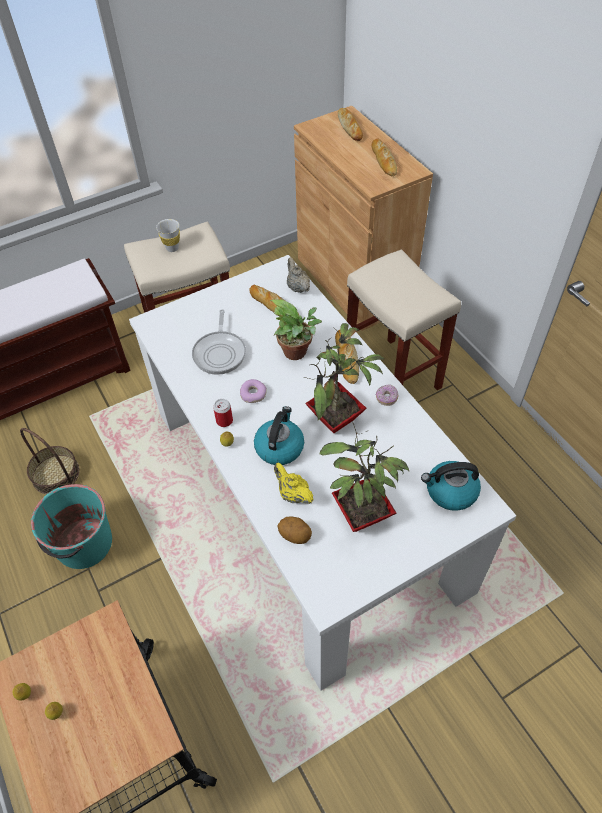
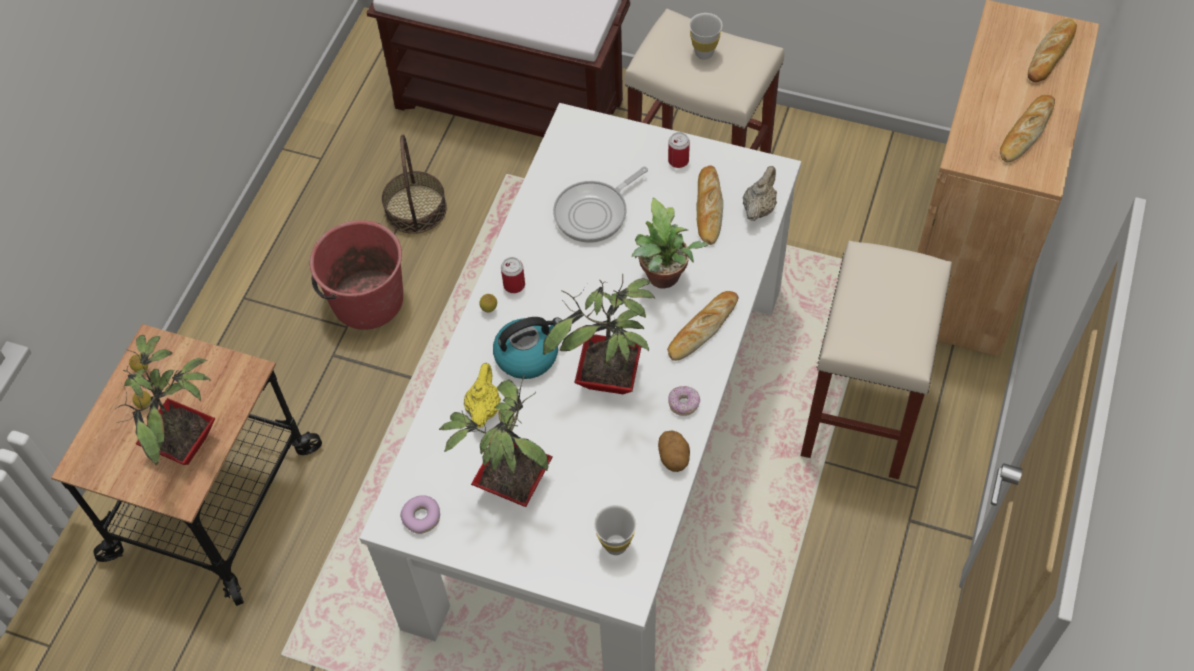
camera: 50 degrees right, 5 degrees up
turquoise bucket [31,484,112,569] -> red bucket [310,220,403,330]
donut [240,379,267,403] -> donut moved to [400,495,440,534]
potato [277,516,312,544] -> potato moved to [658,430,690,472]
kettle [421,461,481,511] -> white cup [594,505,636,555]
none -> potted plant [115,335,215,466]
none -> can [668,132,690,168]

